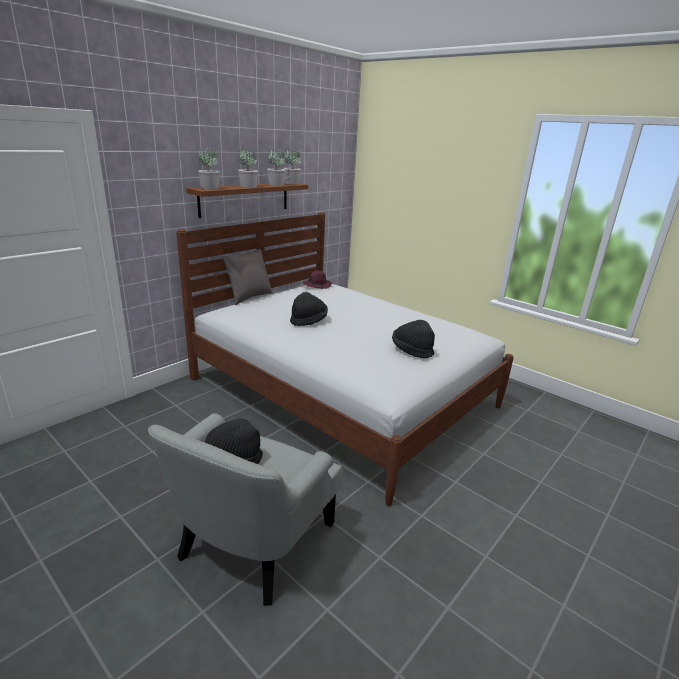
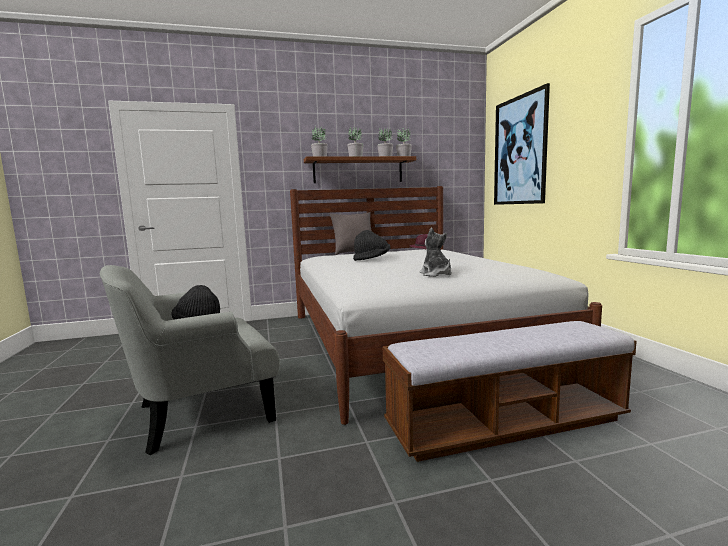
camera: 35 degrees right, 15 degrees down
black hat [392,320,435,358] -> plush toy [419,228,452,277]
none -> bench [383,321,637,462]
none -> picture [494,83,550,205]

